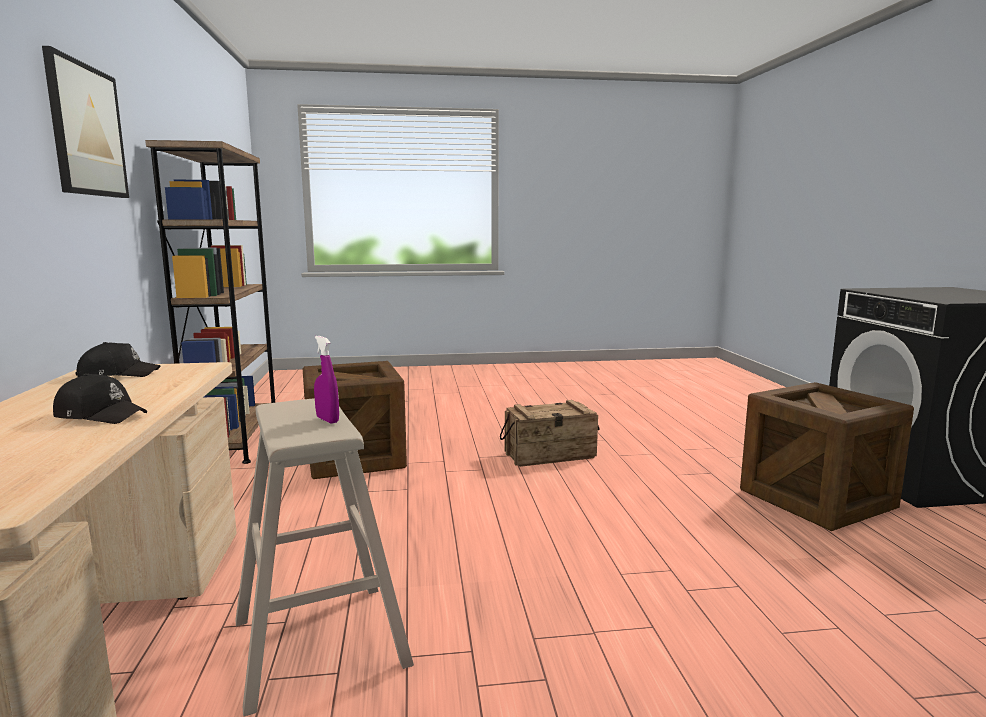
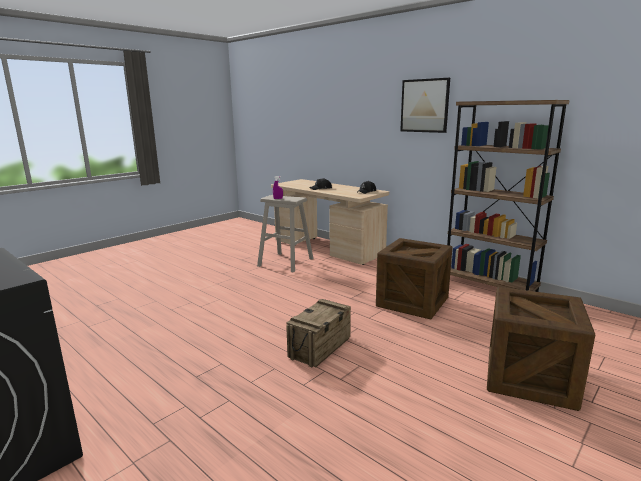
camera: 140 degrees right, 5 degrees up
crate [740,382,914,531] -> crate moved to [487,287,596,411]

